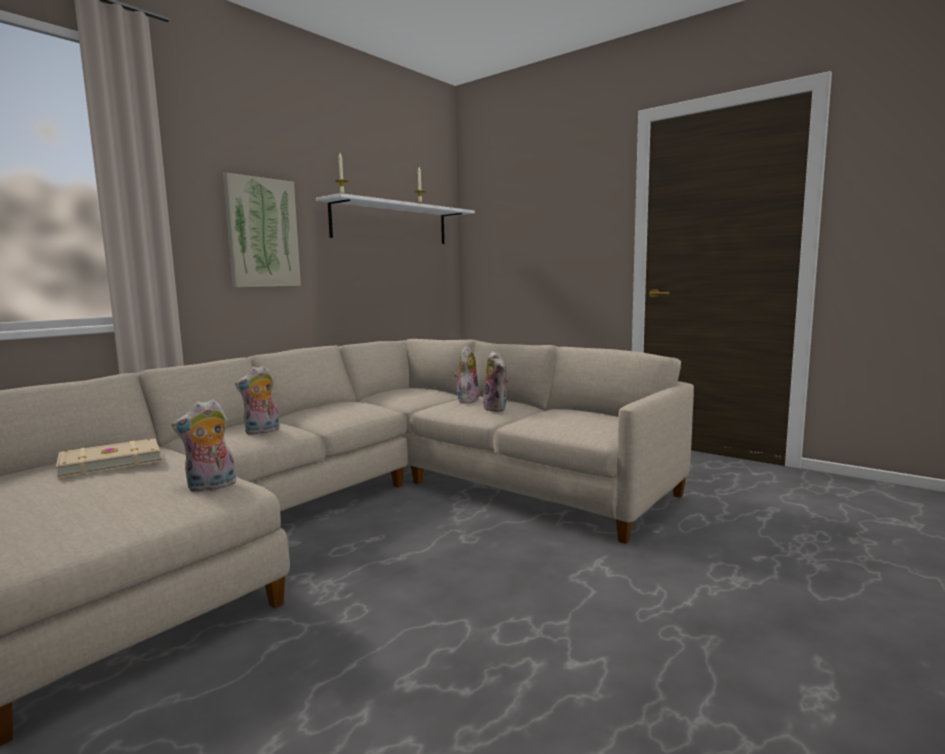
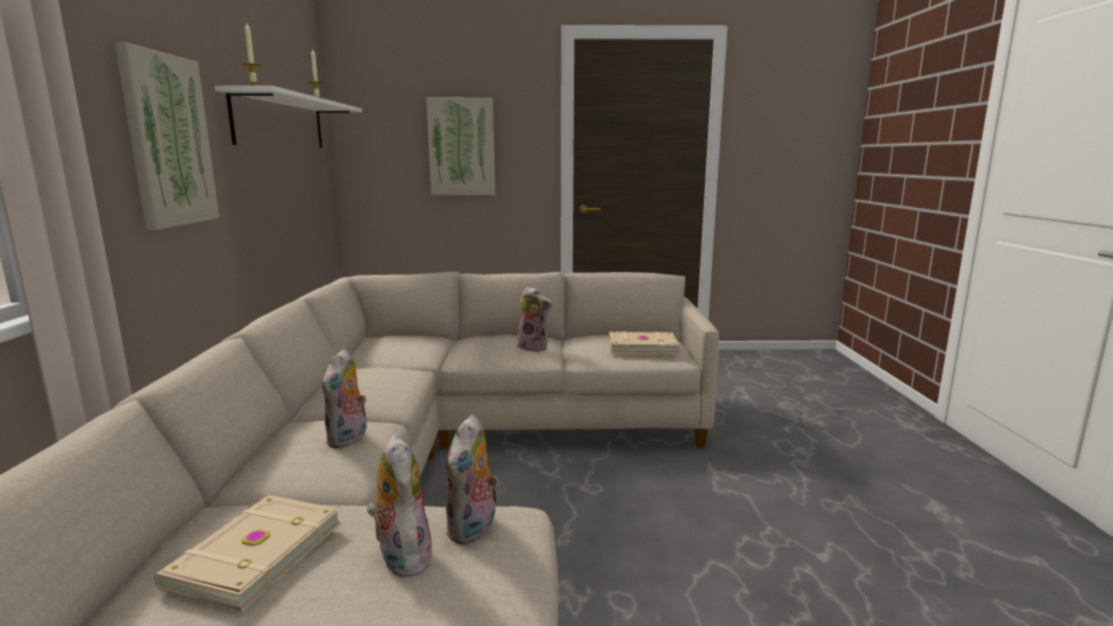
camera: 40 degrees left, 5 degrees up
plush toy [454,346,479,403] -> plush toy moved to [367,435,432,577]
none -> picture [426,97,495,195]
none -> beige book [609,331,680,354]

